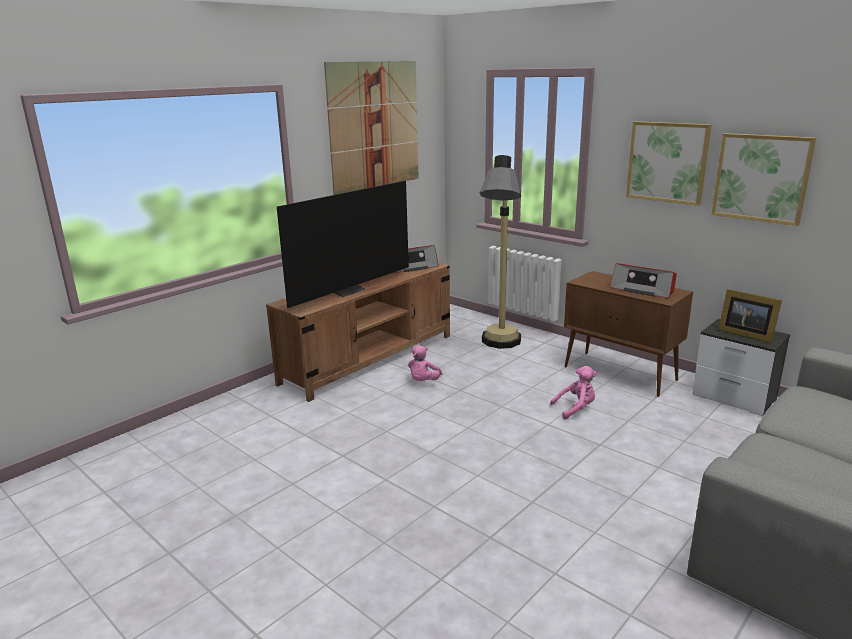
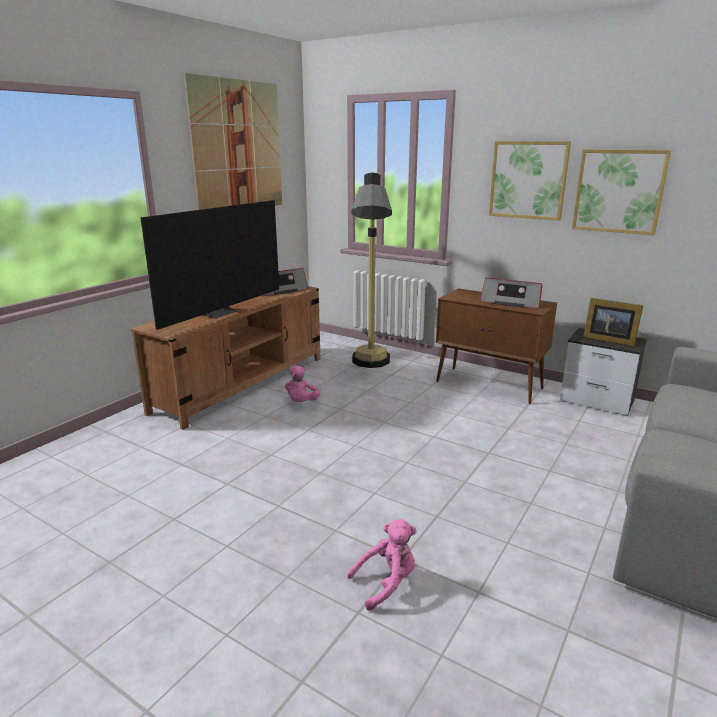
camera: 10 degrees left, 0 degrees up
pink plush toy [550,366,597,420] -> pink plush toy moved to [347,519,417,611]

